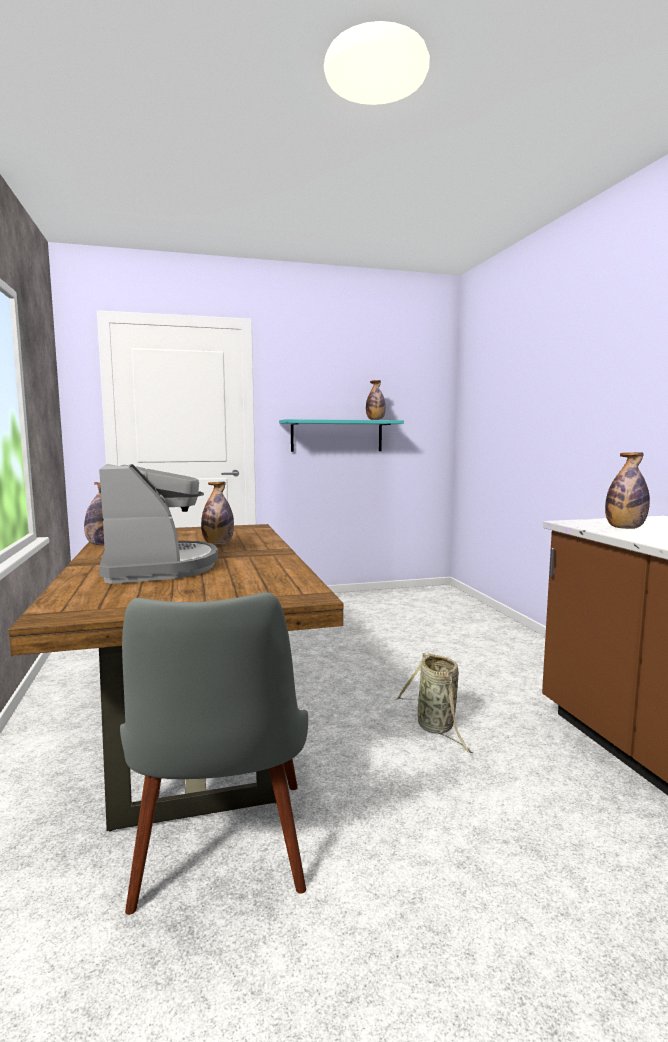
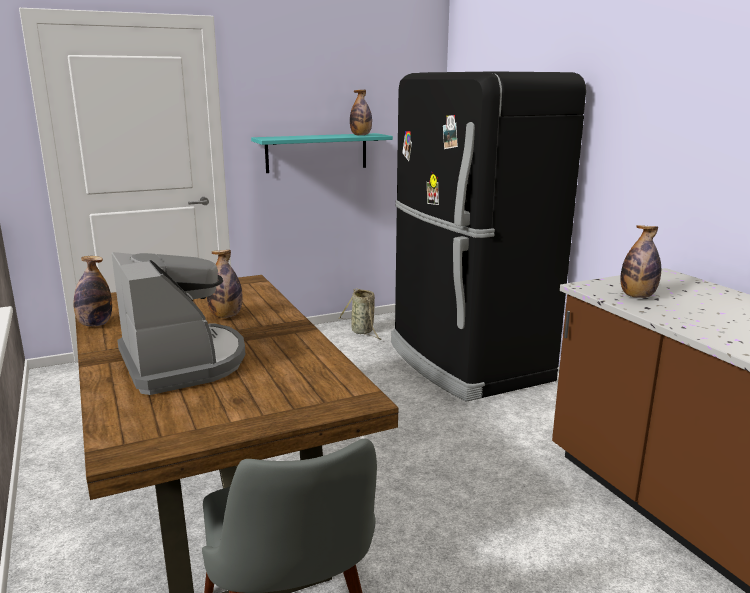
camera: 10 degrees left, 10 degrees up
basket [396,652,473,753] -> basket moved to [338,288,382,340]
none -> black fridge [391,71,586,402]

